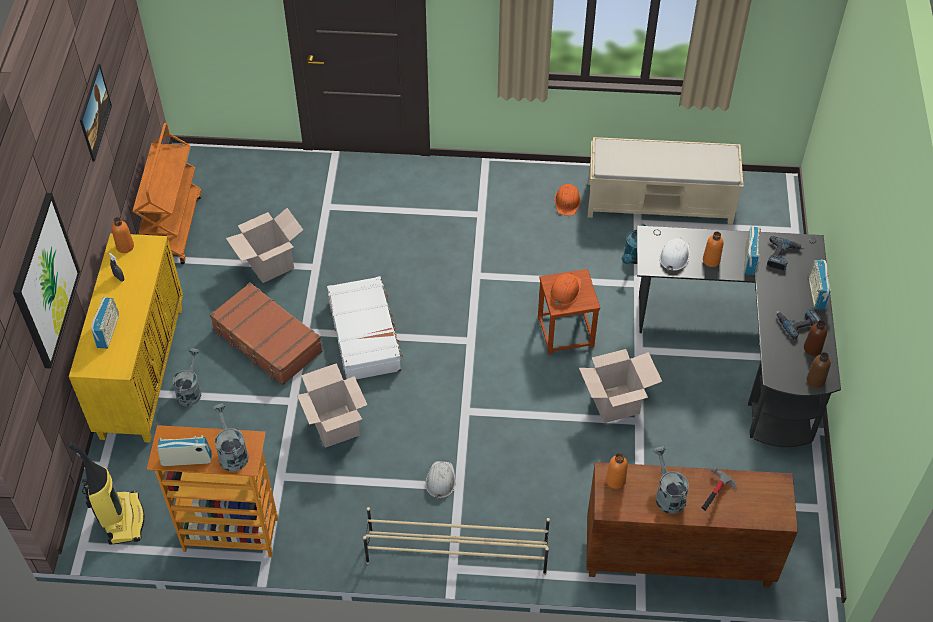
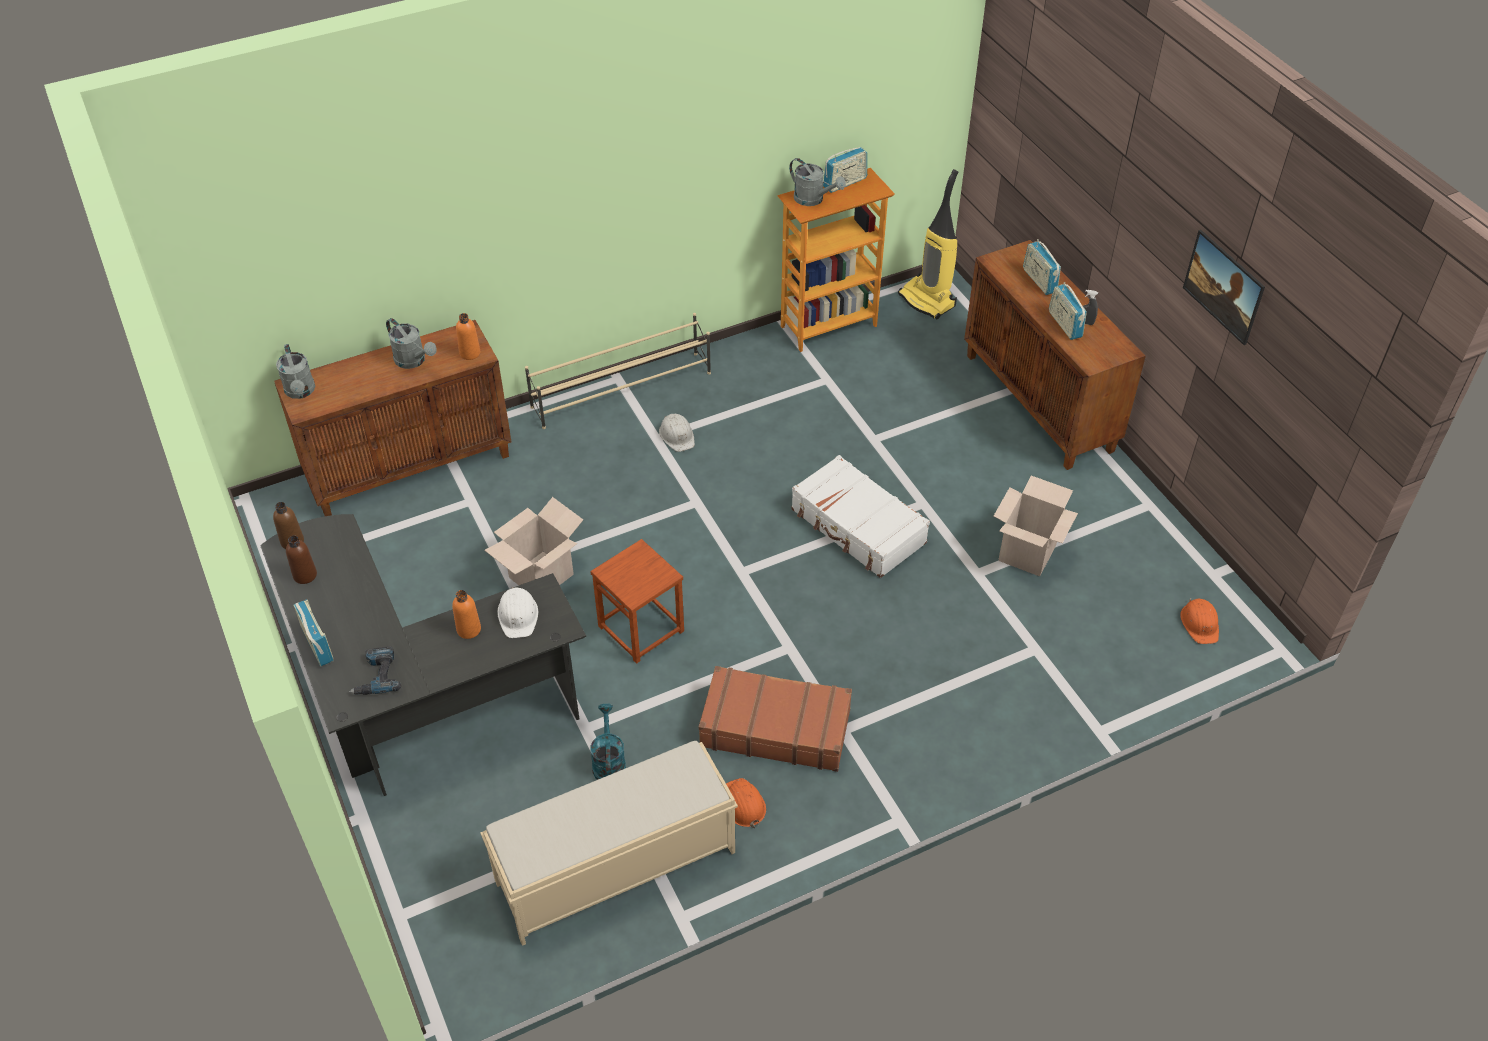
camera: 150 degrees right, 5 degrees down
picture [13,193,80,369] -> none
yellow cabinet [69,233,183,443] -> brown cabinet [964,240,1146,470]
orange bottle [112,217,134,253] -> none
orange cart [133,123,201,264] -> none
grey watering can [172,348,201,407] -> grey watering can moved to [276,344,315,399]
brown suitcase [210,282,323,385] -> brown suitcase moved to [699,666,852,772]
cardboard box [297,363,367,448] -> none
orange hard hat [550,273,581,305] -> orange hard hat moved to [1180,598,1219,644]
hammer [701,466,737,511] -> none
radio [744,226,761,275] -> radio moved to [1049,282,1087,340]
power drill [776,307,822,339] -> none

